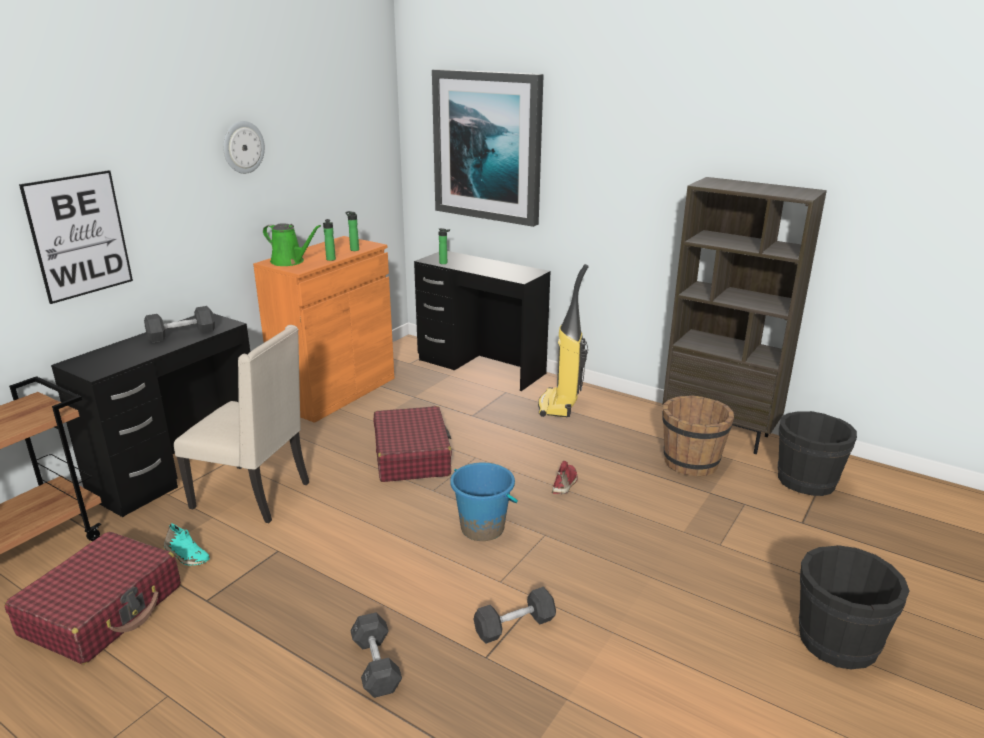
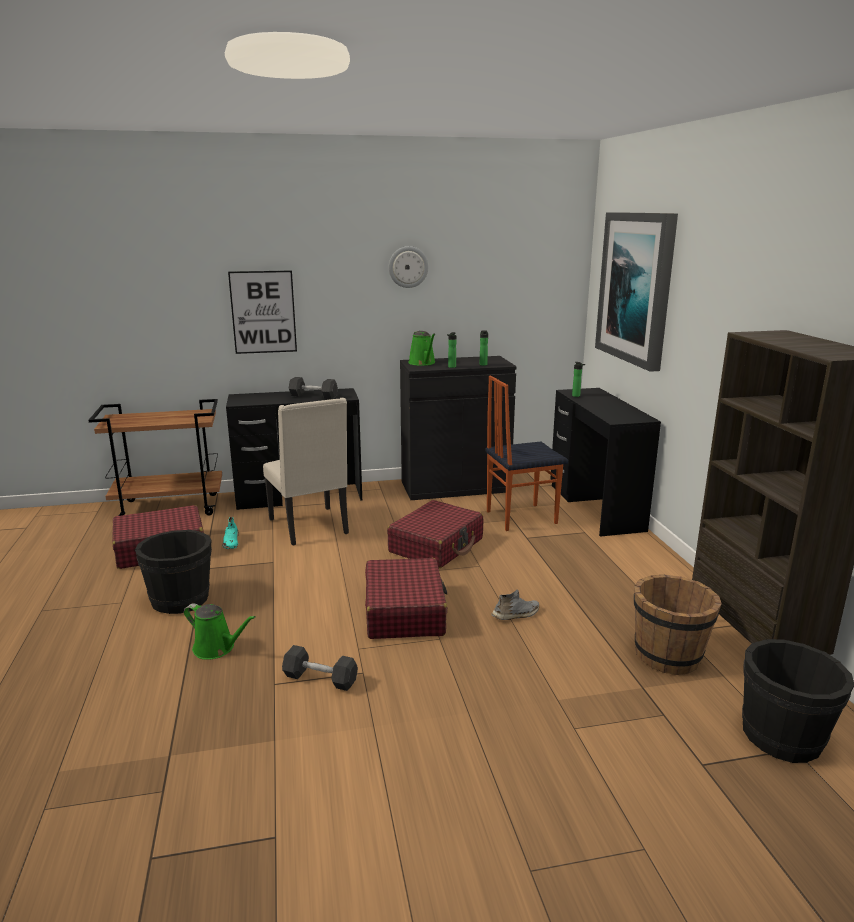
camera: 45 degrees right, 5 degrees down
orange cabinet [253,236,394,423] -> black cabinet [400,356,517,500]
grey dumbbell [350,612,402,698] -> green watering can [184,603,256,660]
blue bucket [450,463,518,541] -> red suitcase [365,558,447,639]
vacuum cleaner [538,264,589,417] -> none
red shoe [552,461,578,494] -> grey shoe [491,589,539,620]
black bucket [799,545,909,670] -> black bucket moved to [135,530,212,614]
none -> chair [486,375,568,531]

